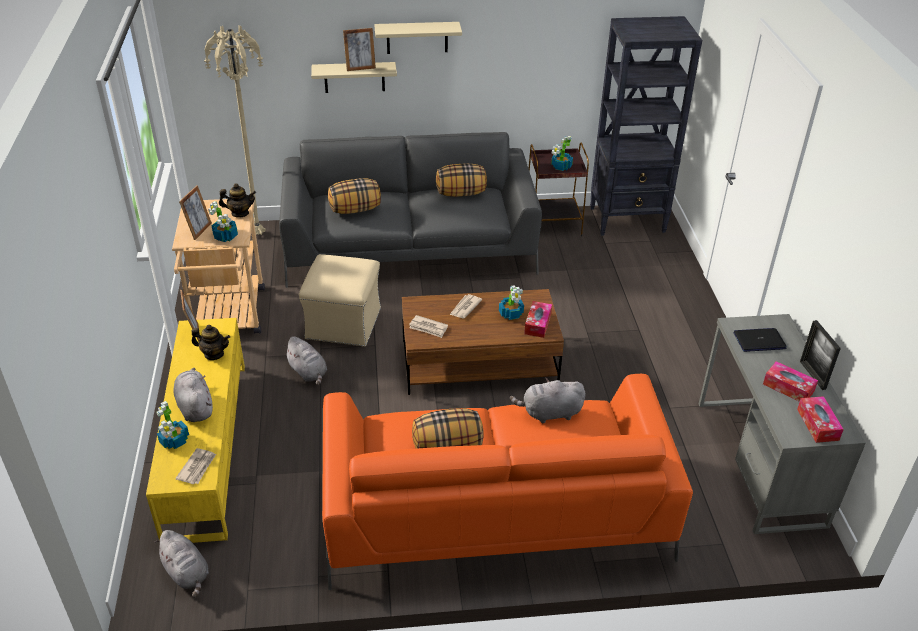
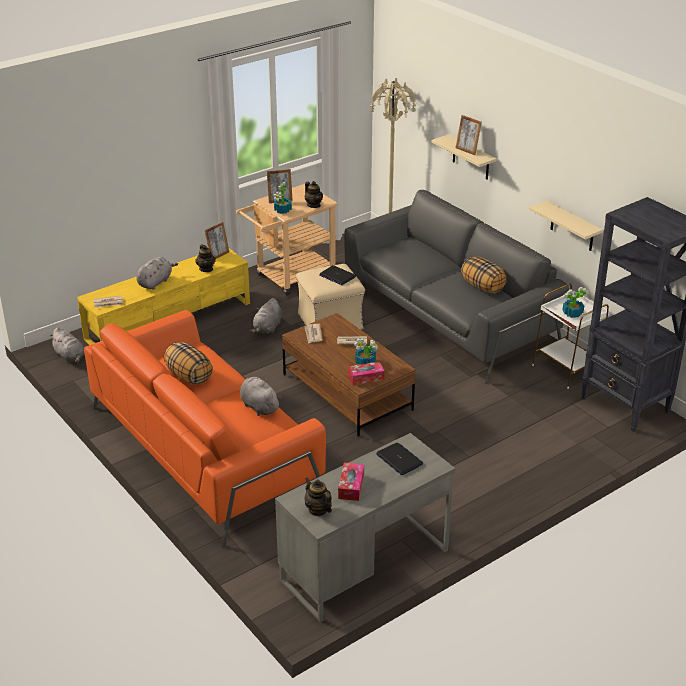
camera: 60 degrees right, 5 degrees down
grey plush toy [154,530,209,598] -> grey plush toy turned 60 degrees counterclockwise [49,327,84,363]
potted plant [156,401,189,449] -> none
pillow [328,178,381,214] -> none
beige shelf [374,22,462,54] -> beige shelf moved to [529,201,603,251]
brown side table [528,143,589,236] -> white side table [532,283,610,389]
tissue box [797,396,844,443] -> teapot [305,477,332,516]
picture frame [800,320,841,390] -> none
none -> laptop [319,265,356,285]

